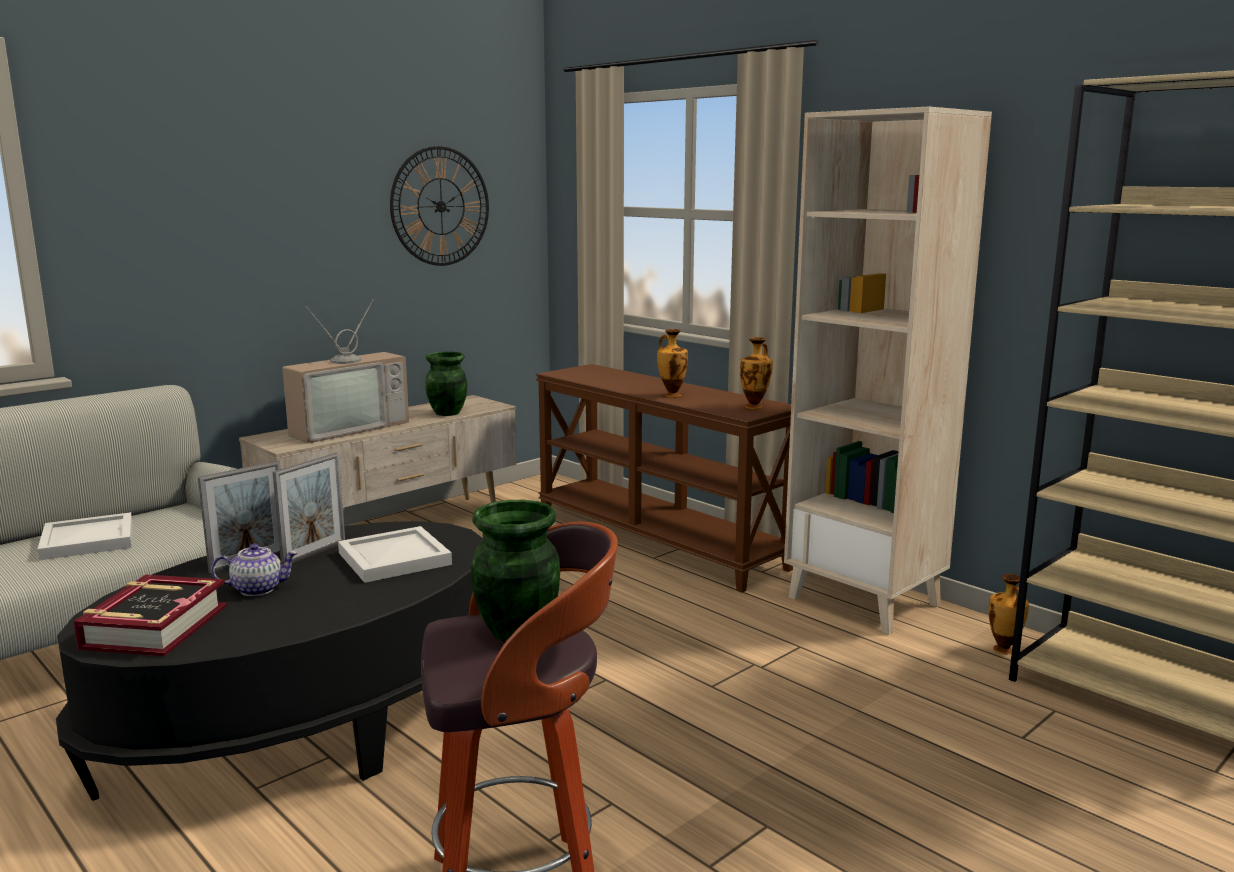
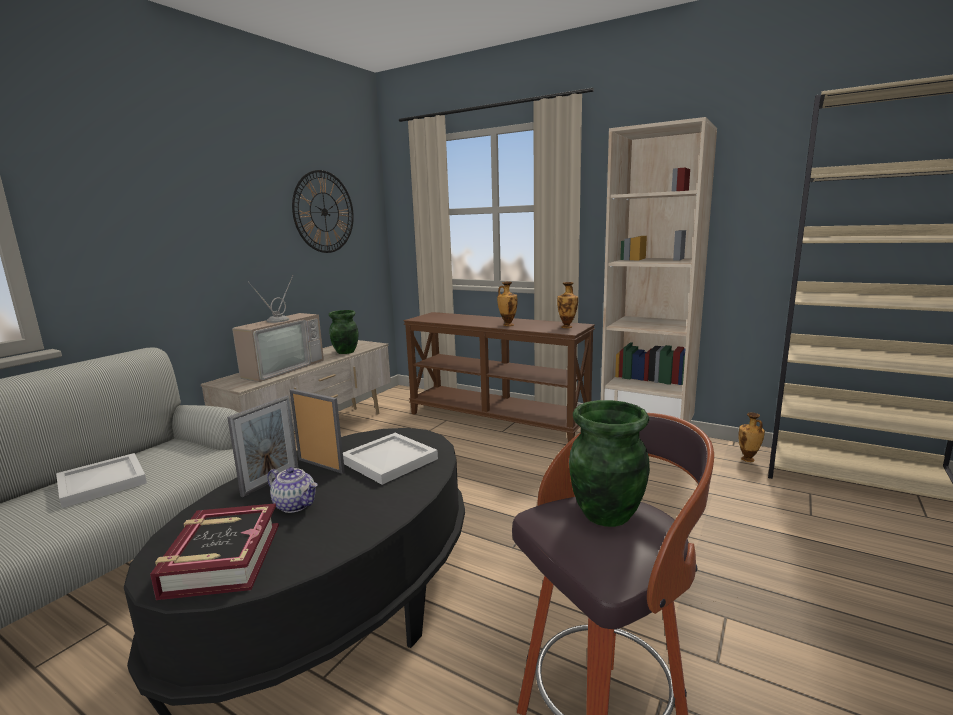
camera: 15 degrees left, 0 degrees up
teapot [211,543,298,596] -> teapot turned 60 degrees clockwise [267,467,318,513]
picture frame [273,453,345,563] -> picture frame turned 75 degrees counterclockwise [290,389,345,474]

